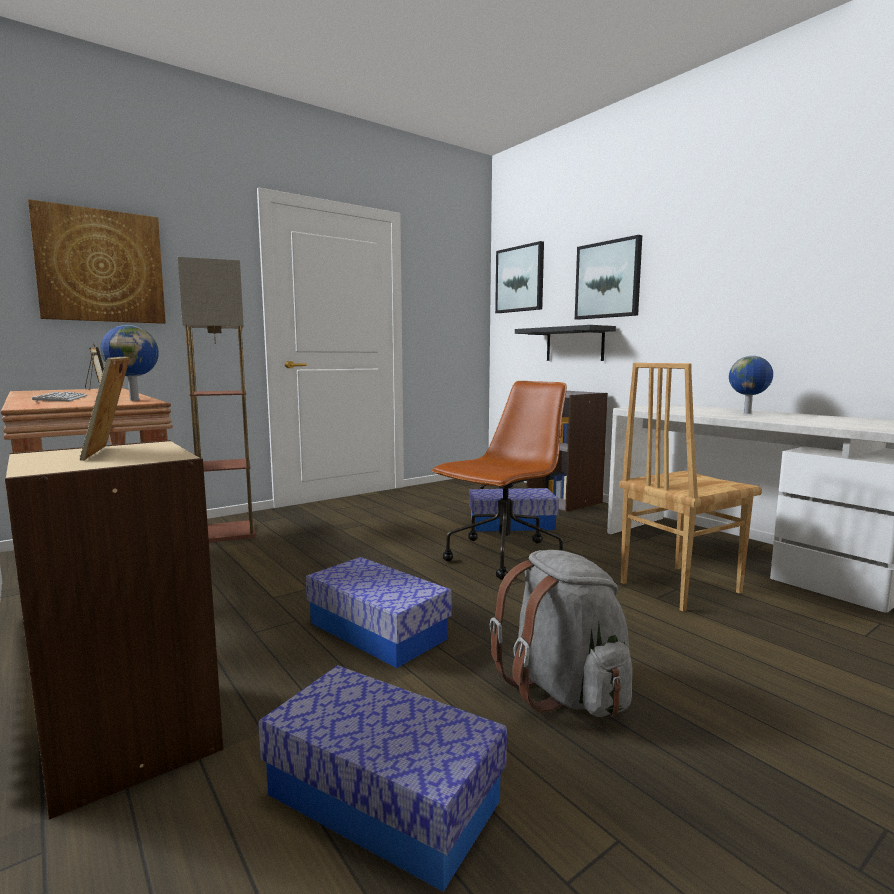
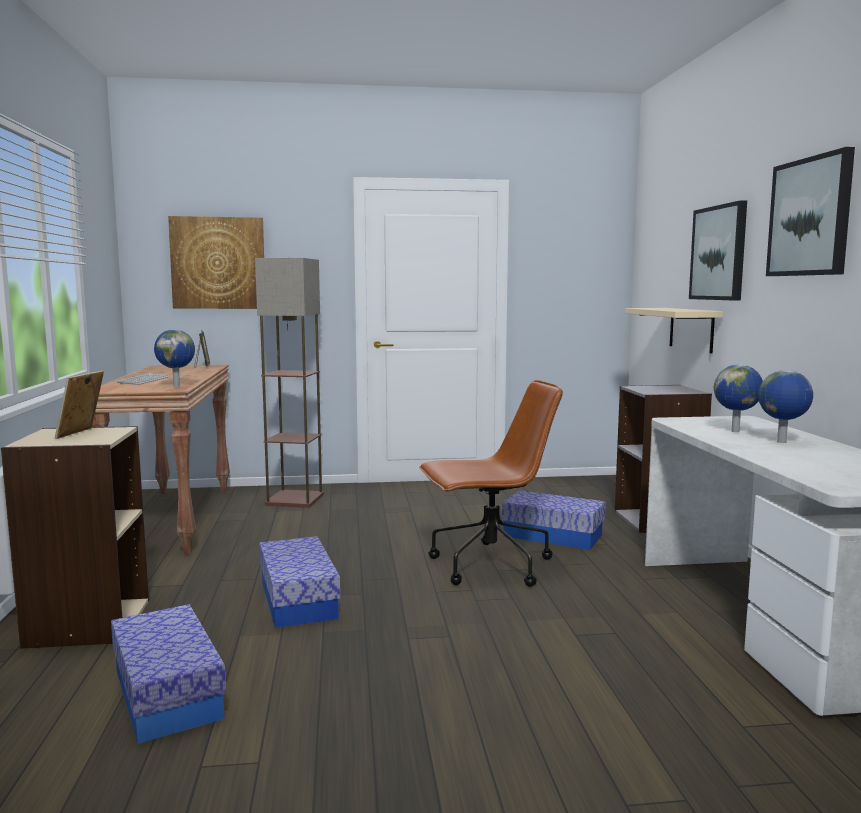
camera: 30 degrees right, 0 degrees up
grey backpack [490,550,633,717] -> none
picture [495,241,544,313] -> picture moved to [766,147,855,276]
black shelf [515,325,616,361] -> beige shelf [625,308,723,353]
brown chair [619,363,762,612] -> none
none -> globe [714,364,763,432]

